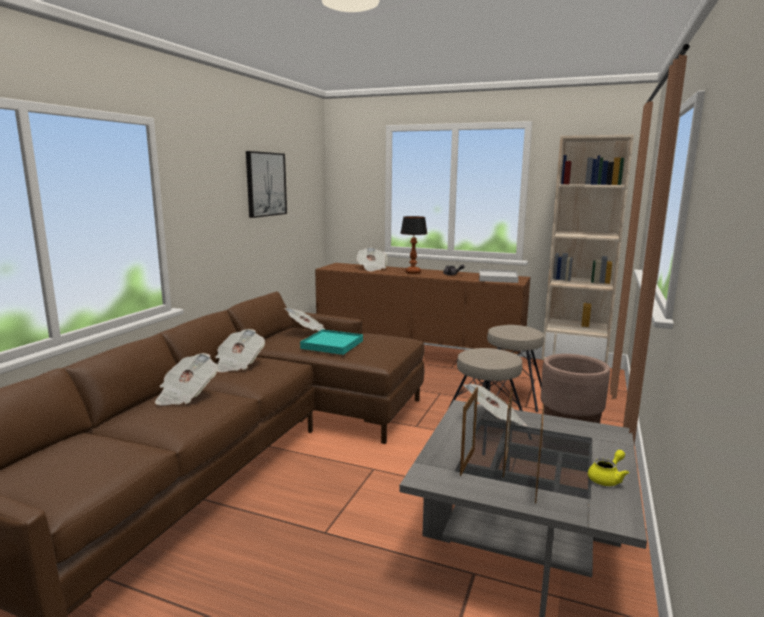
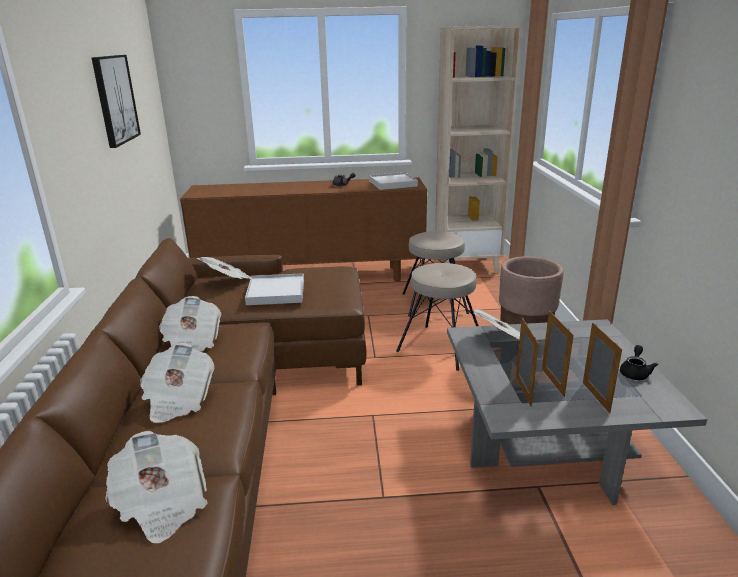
camera: 25 degrees left, 10 degrees up
turquoise tray [300,329,363,355] -> white tray [245,273,304,305]
newspaper [356,247,387,271] -> newspaper moved to [105,431,207,543]
table lamp [400,216,427,274] -> none
yellow teapot [588,450,629,486] -> black teapot [620,345,658,380]

